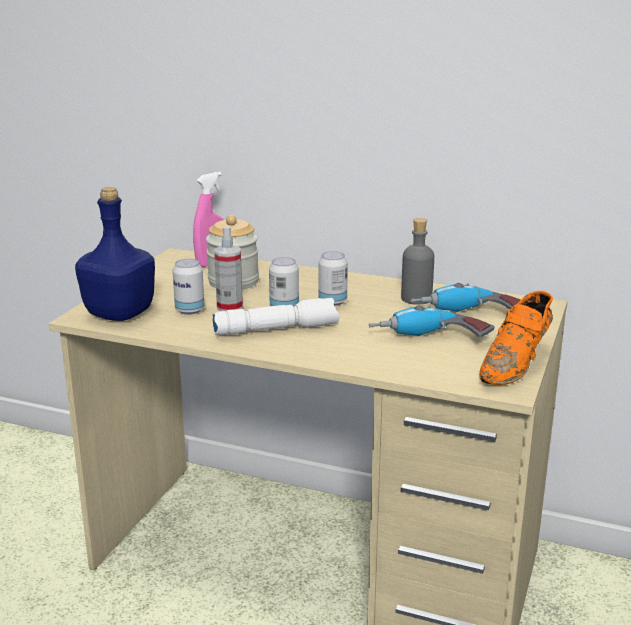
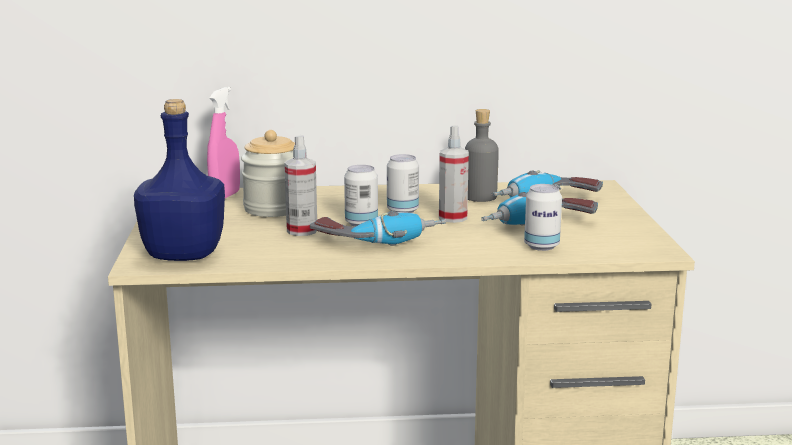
camera: 25 degrees left, 5 degrees down
can [172,259,205,315] -> can moved to [524,184,562,251]
white flashlight [212,298,339,335] -> power drill [310,211,446,246]
orange shoe [479,291,553,385] -> none
none -> spray bottle [439,125,469,223]

